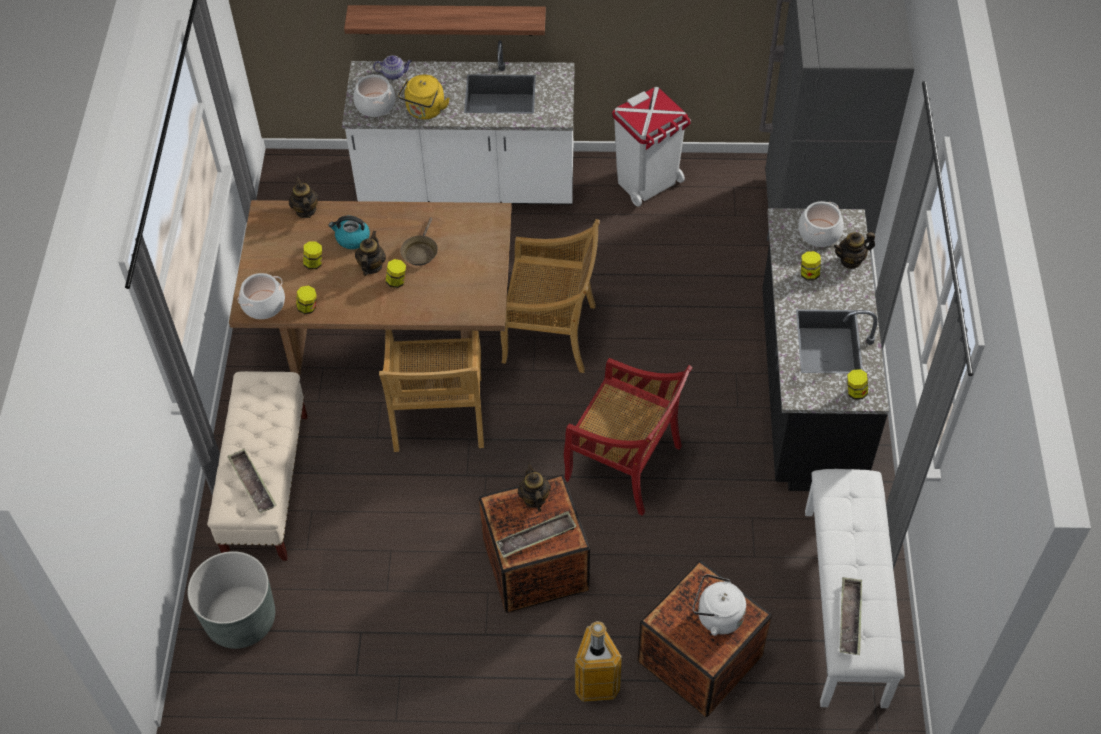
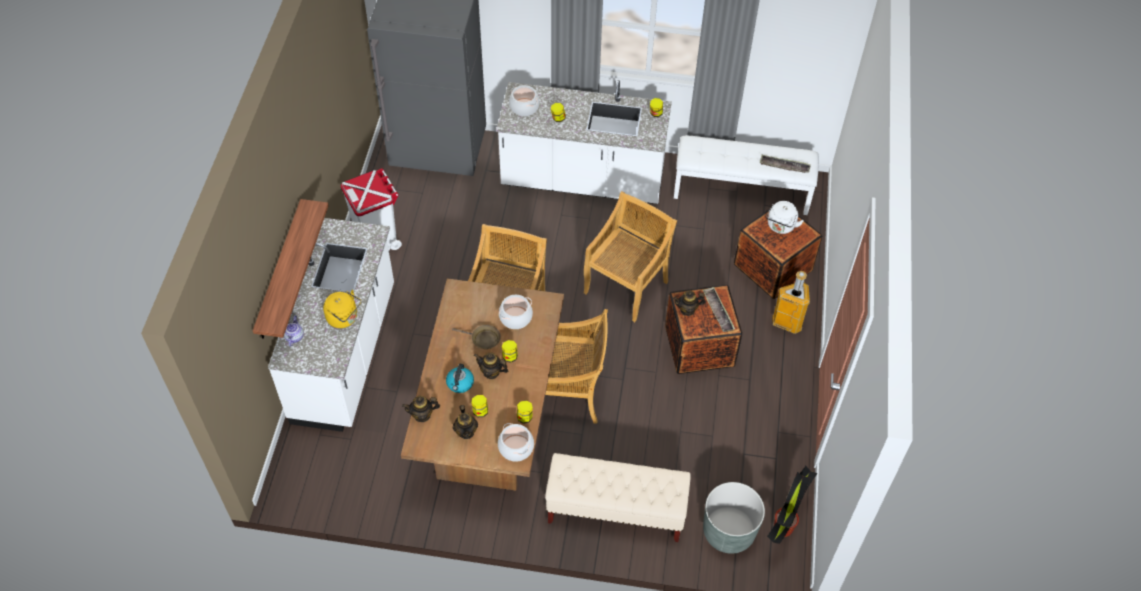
camera: 85 degrees left, 0 degrees up
tray [227,449,277,513] -> none
cooking pot [353,74,395,117] -> cooking pot moved to [499,295,533,329]
red chair [564,358,693,516] -> beige chair [584,191,677,322]
black counter [762,208,889,491] -> white counter [496,80,672,204]
teapot [834,232,875,269] -> teapot moved to [453,405,478,439]
none -> potted plant [767,466,818,544]

